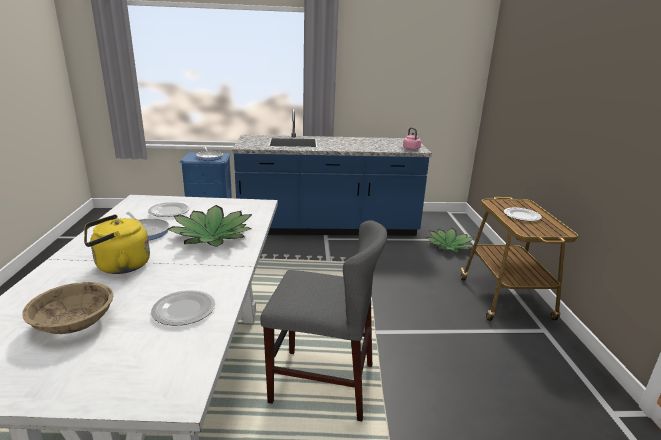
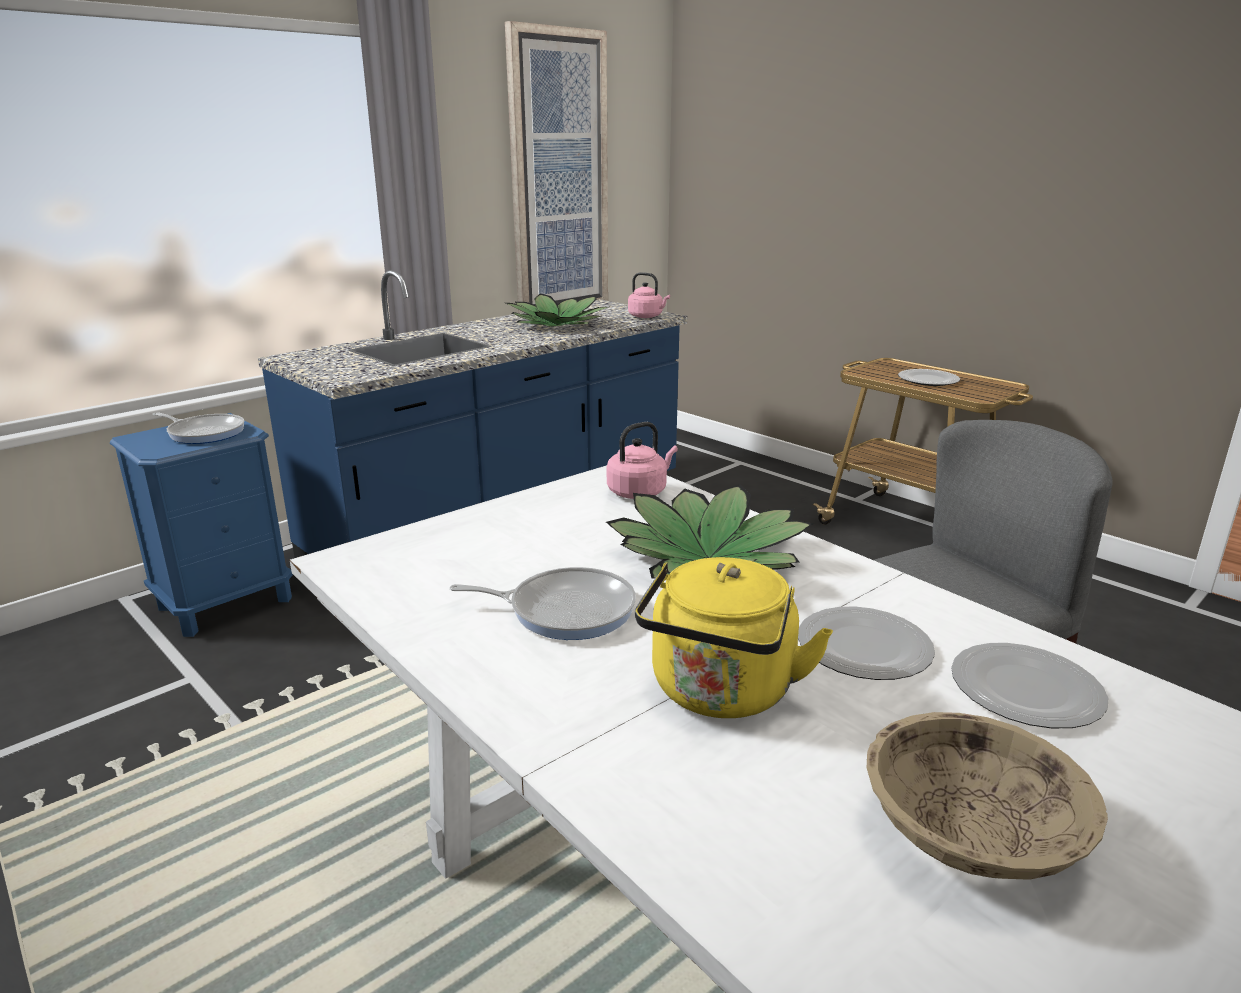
camera: 40 degrees left, 0 degrees up
plate [148,202,190,217] -> plate moved to [798,606,935,680]
potted plant [427,228,474,253] -> potted plant moved to [506,294,608,327]
none -> picture [505,21,608,313]
none -> pink kettle [607,422,678,499]

